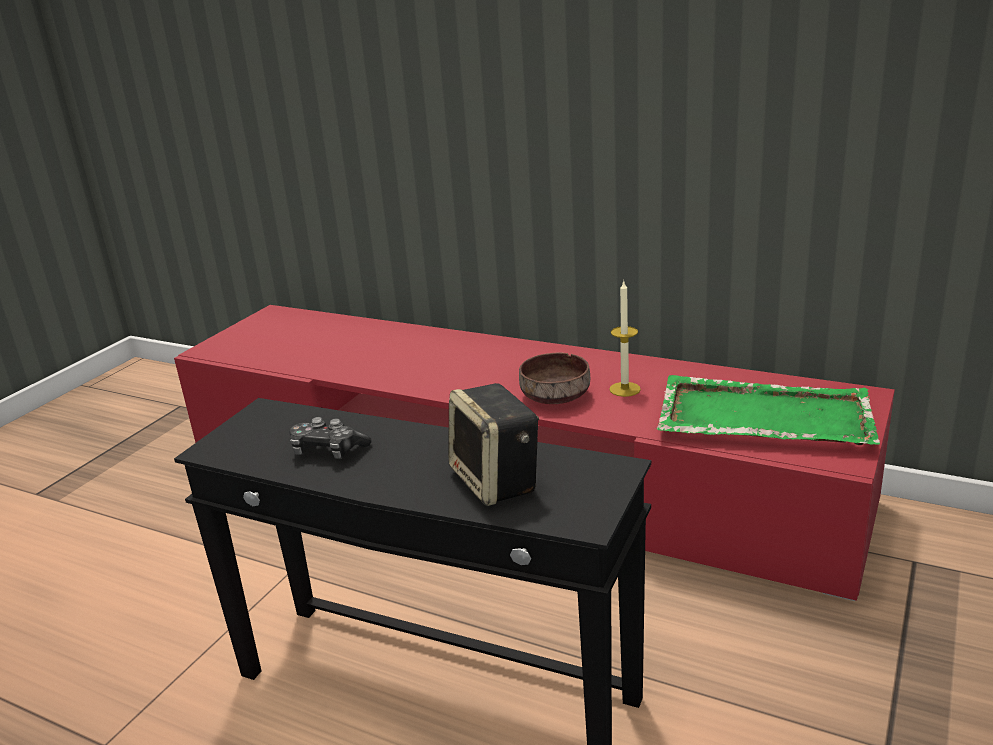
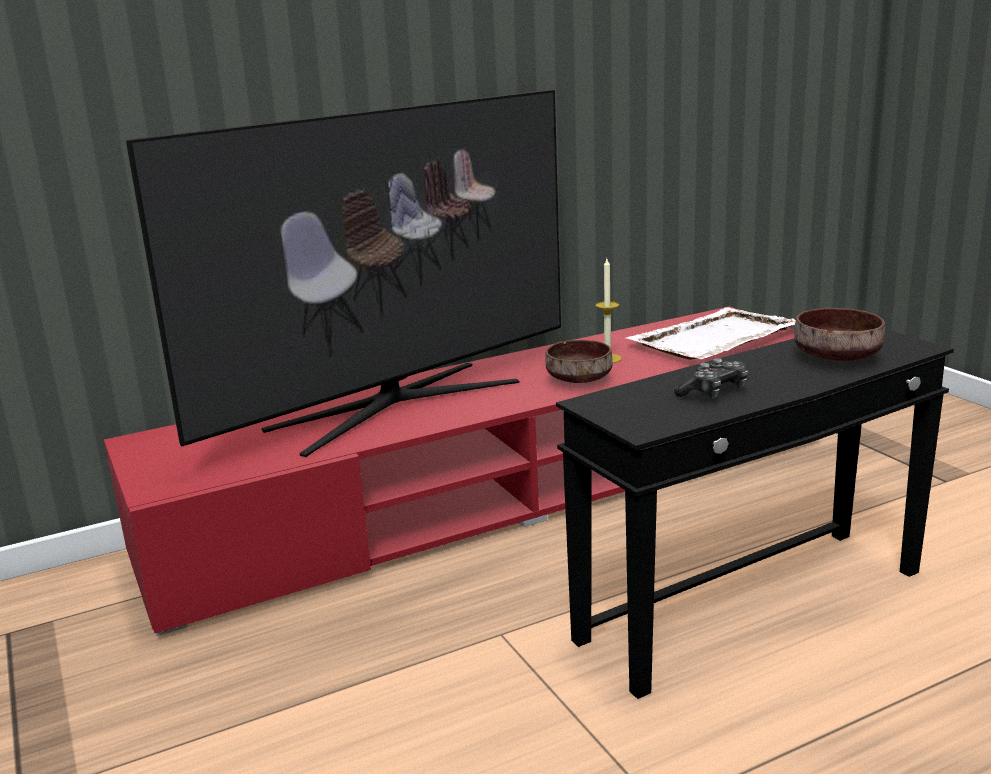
camera: 55 degrees left, 5 degrees down
speaker [448,383,539,506] -> brown bowl [794,308,885,361]
green tray [657,375,880,445] -> white tray [625,307,796,360]
none -> television [126,89,561,457]

